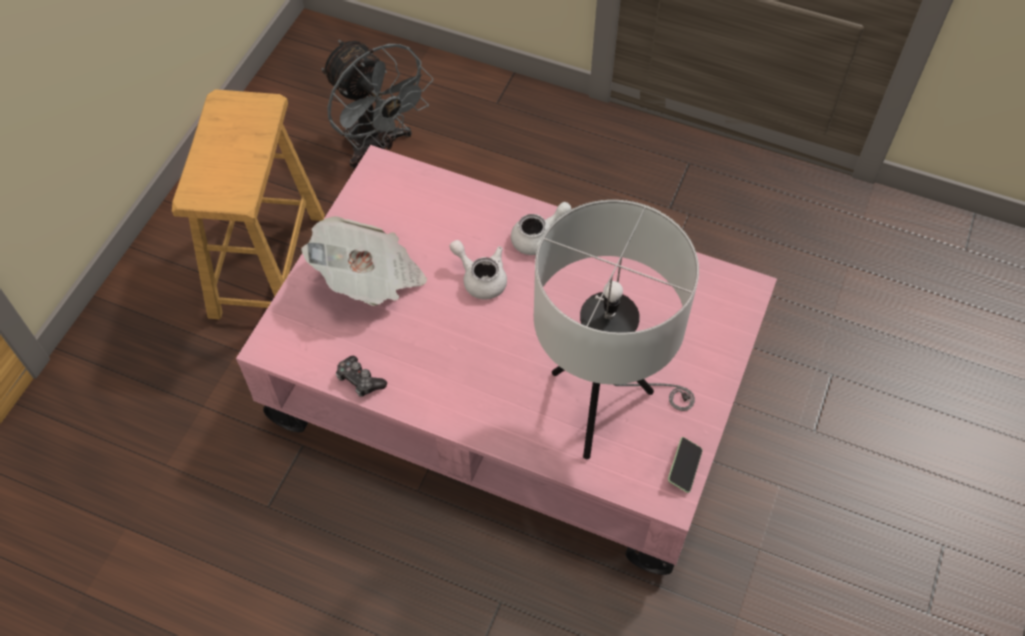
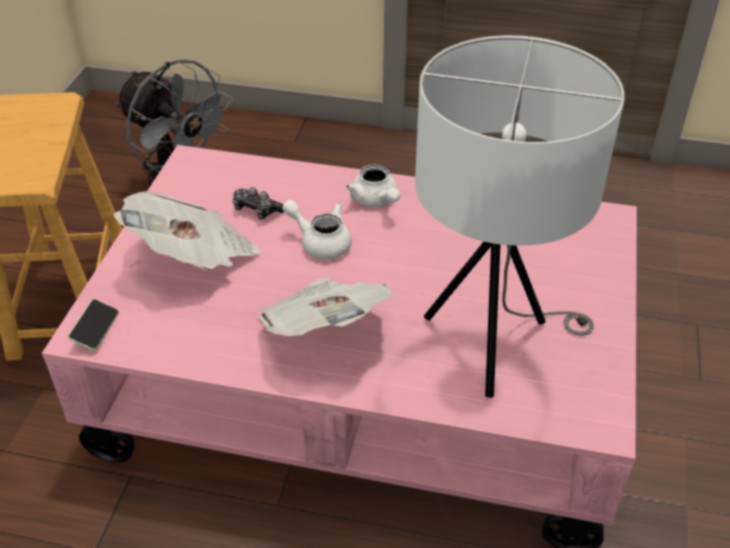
camera: 10 degrees left, 15 degrees down
game controller [336,356,387,397] -> game controller moved to [233,187,284,220]
white teapot [511,202,571,255] -> white teapot turned 105 degrees clockwise [346,164,400,207]
phone [668,437,703,493] -> phone moved to [68,299,119,350]
none -> newspaper [259,278,394,336]

